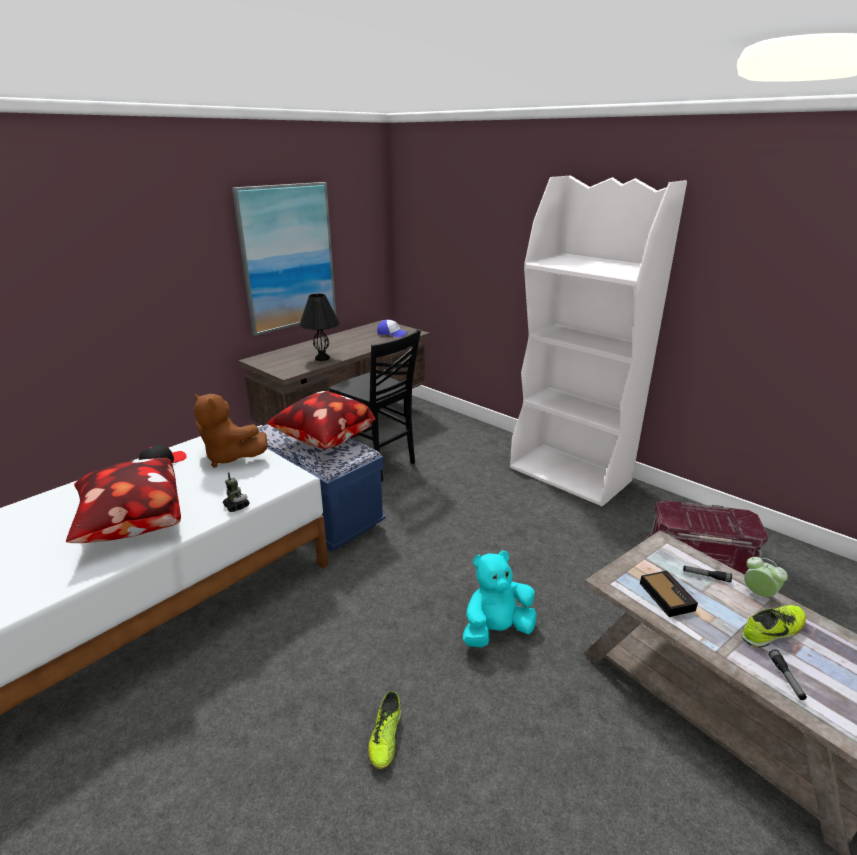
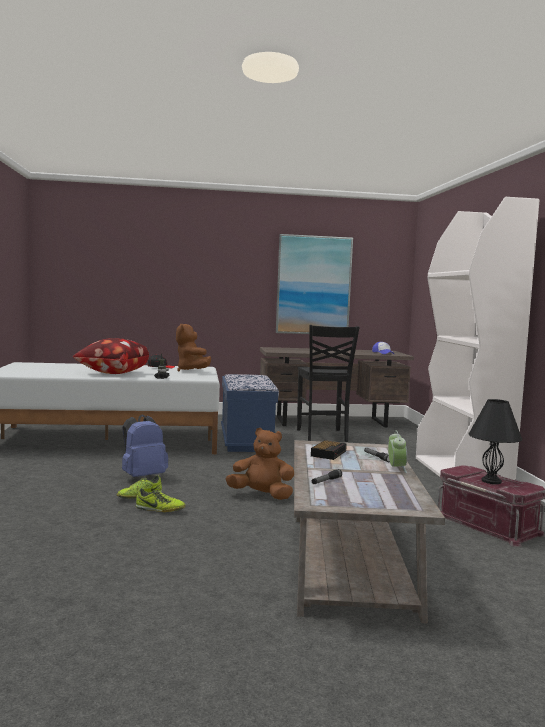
camera: 40 degrees right, 20 degrees down
pillow [267,391,376,449] -> none
black table lamp [299,294,340,361] -> black table lamp moved to [468,399,522,484]
turquoise plush toy [463,550,537,647] -> brown plush toy [226,428,294,500]
shoe [741,605,806,648] -> shoe moved to [136,488,186,512]
none -> blue backpack [122,415,168,477]

